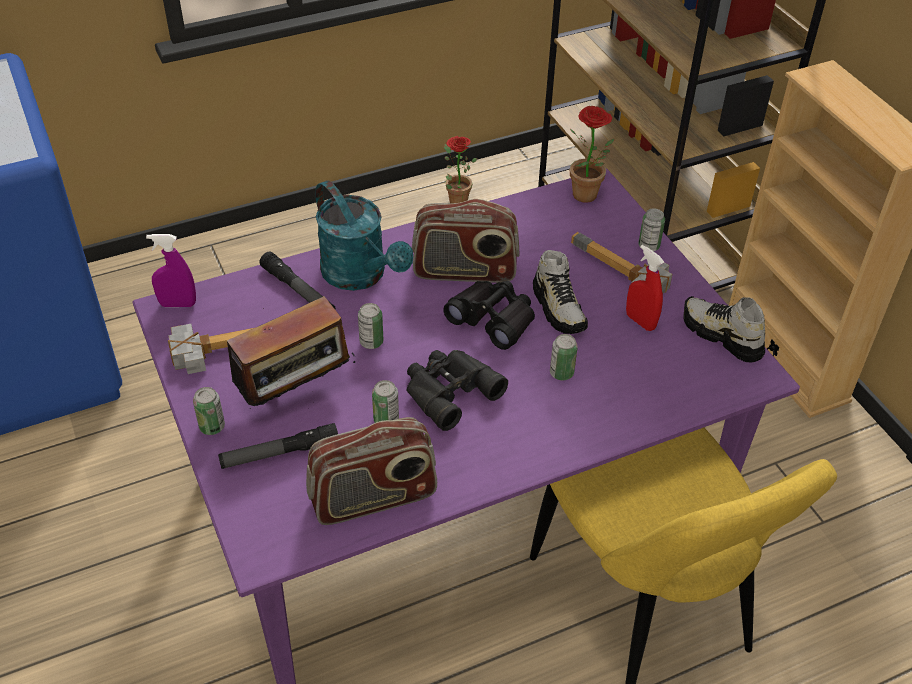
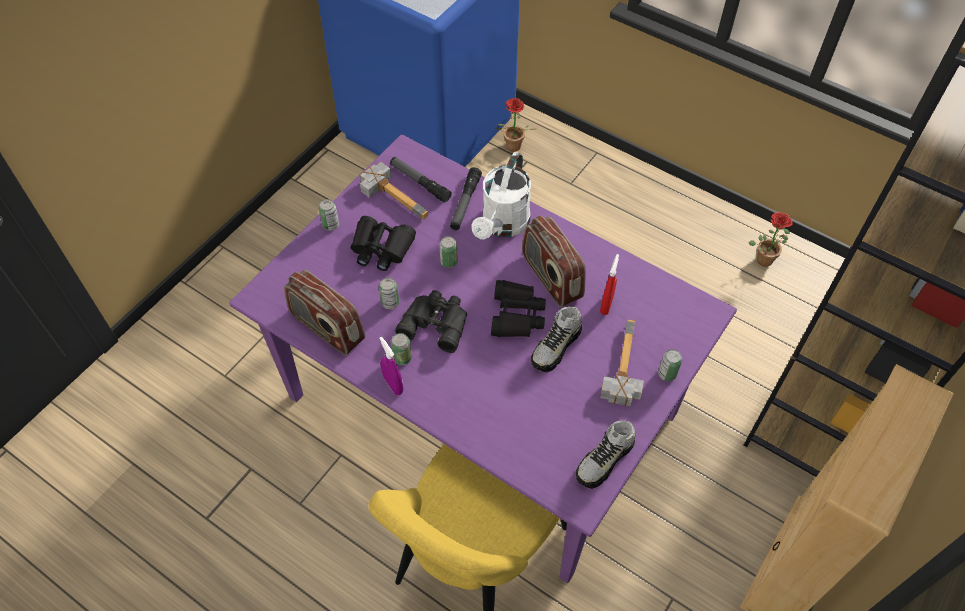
camera: 60 degrees right, 10 degrees up
purple spray bottle [146,234,196,307] -> purple spray bottle moved to [379,337,403,395]
radio [216,296,355,409] -> black binoculars [351,216,416,271]
flashlight [218,423,338,469] -> flashlight moved to [390,157,452,203]
turquoise watering can [315,180,413,291] -> white watering can [471,152,531,239]
can [550,334,578,381] -> can moved to [391,333,412,365]
potted plant [569,106,614,203] -> potted plant moved to [495,98,536,152]
red spray bottle [626,245,664,331] -> red spray bottle moved to [600,254,619,315]
shoe [683,296,765,363] -> shoe turned 150 degrees counterclockwise [576,421,635,489]

